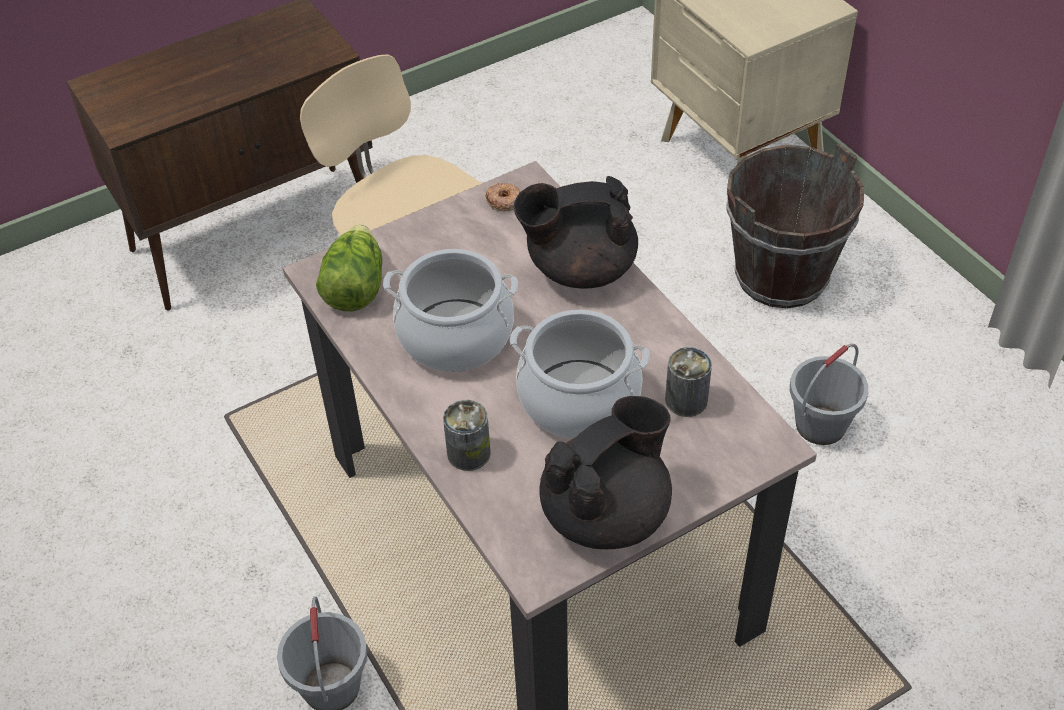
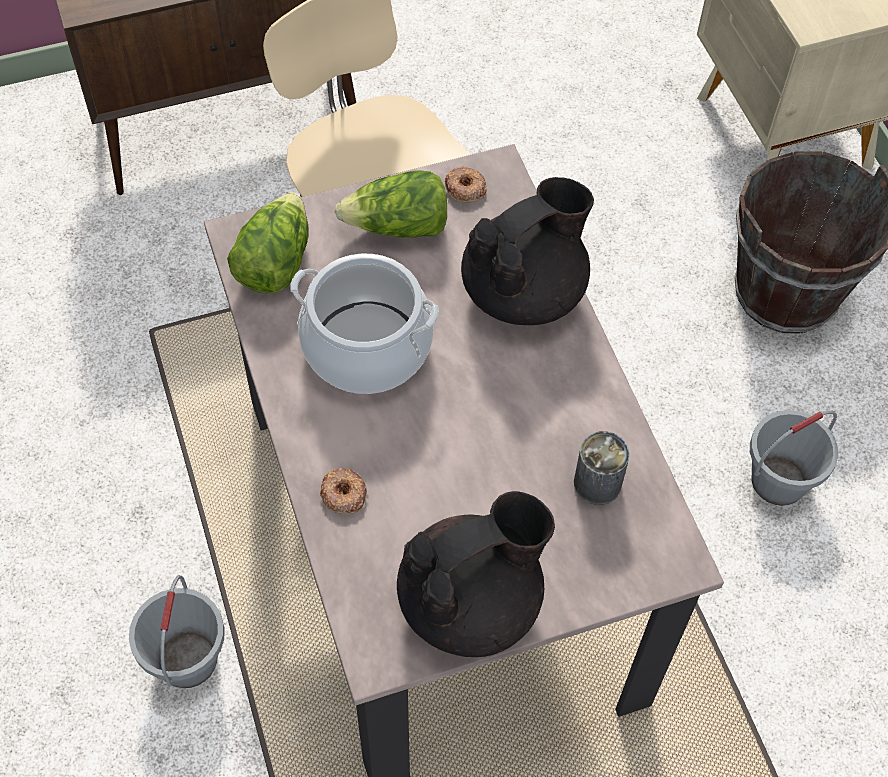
camera: 10 degrees right, 10 degrees up
can [443,400,491,471] -> donut [320,468,367,514]
cooking pot [510,310,650,439] -> none
black teapot [514,176,638,289] -> black teapot turned 135 degrees clockwise [461,177,594,325]
none -> lettuce [335,170,447,238]

